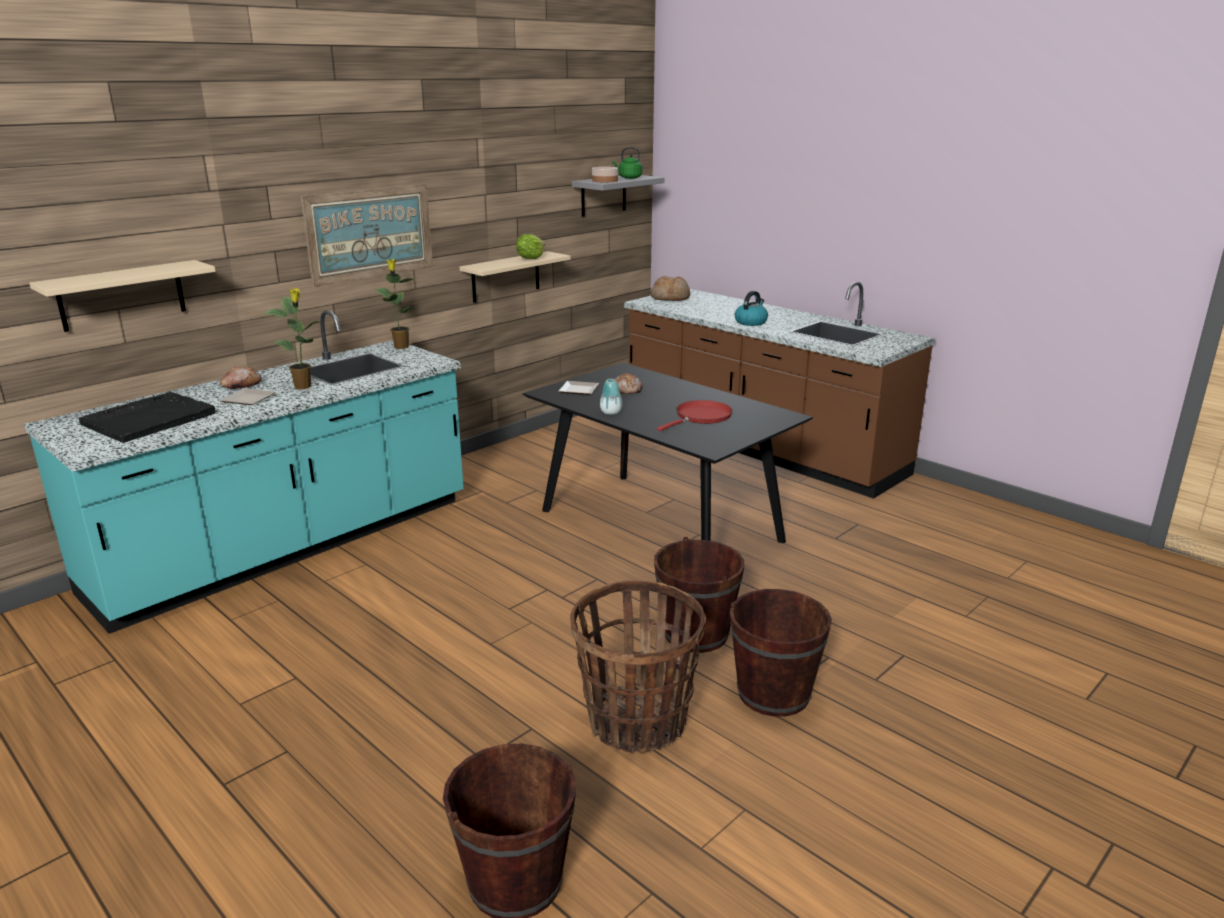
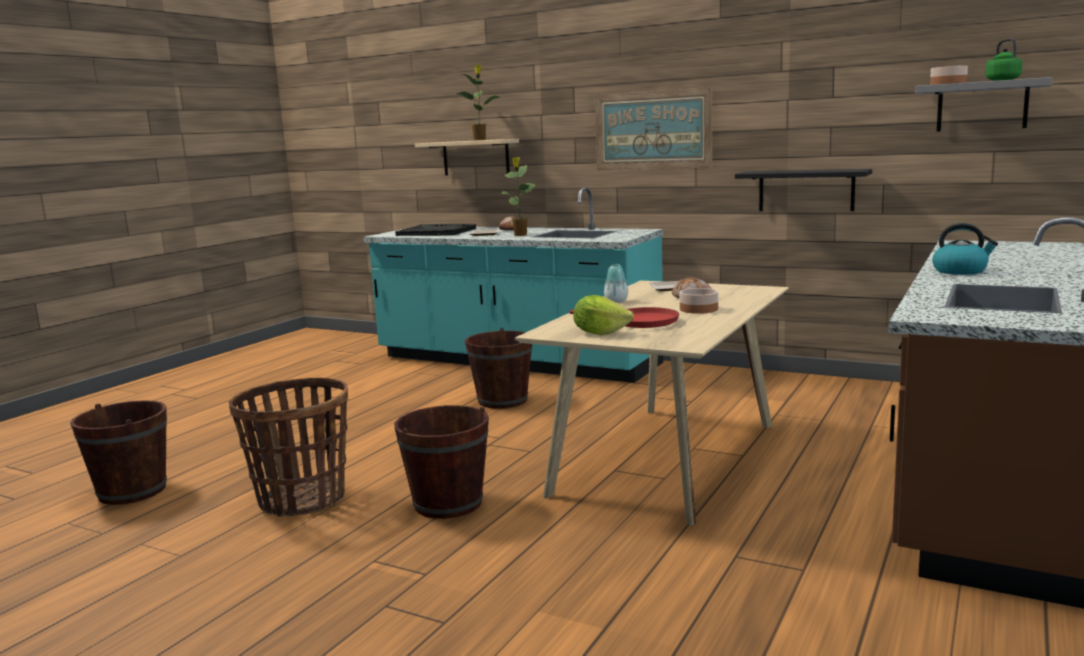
camera: 75 degrees right, 10 degrees down
potted plant [375,259,417,349] -> potted plant moved to [456,65,500,141]
beige shelf [459,251,570,302] -> black shelf [735,169,872,211]
lettuce [516,234,545,259] -> lettuce moved to [573,295,634,335]
black dining table [523,363,813,543] -> beige dining table [515,280,789,525]
bread [651,276,690,301] -> none
brown bucket [730,589,832,717] -> brown bucket moved to [465,328,532,409]
none -> bowl [680,288,718,314]

